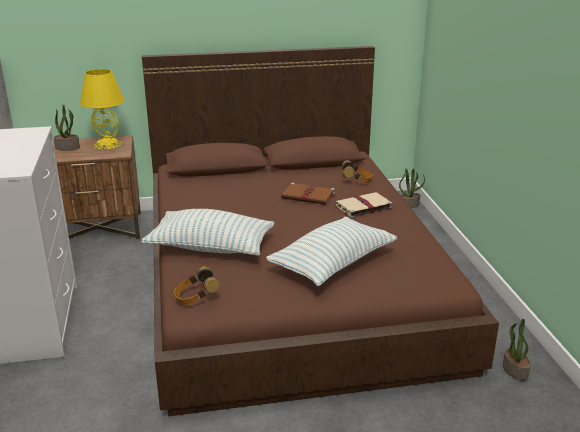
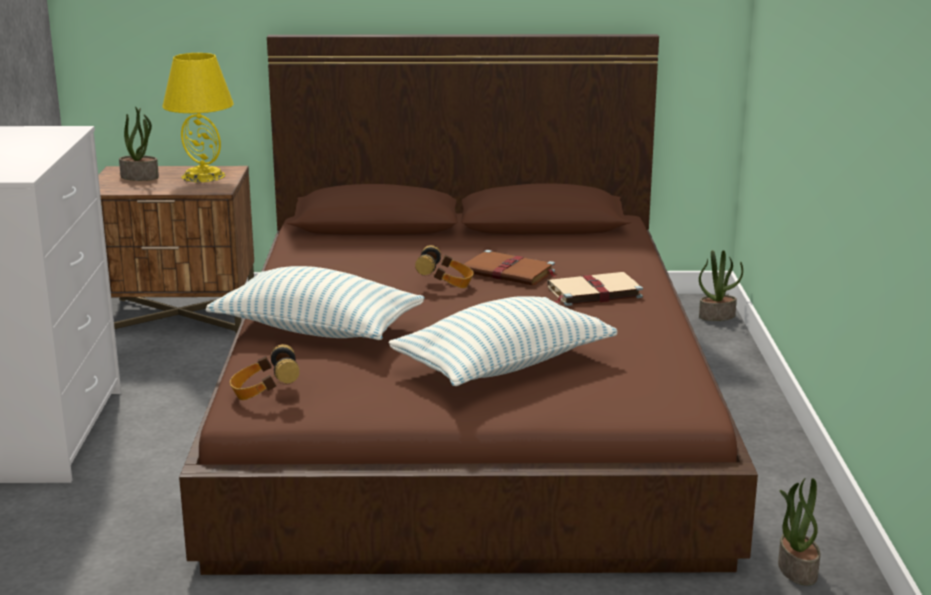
camera: 10 degrees right, 5 degrees down
headphones [342,160,373,183] -> headphones moved to [415,245,474,288]

